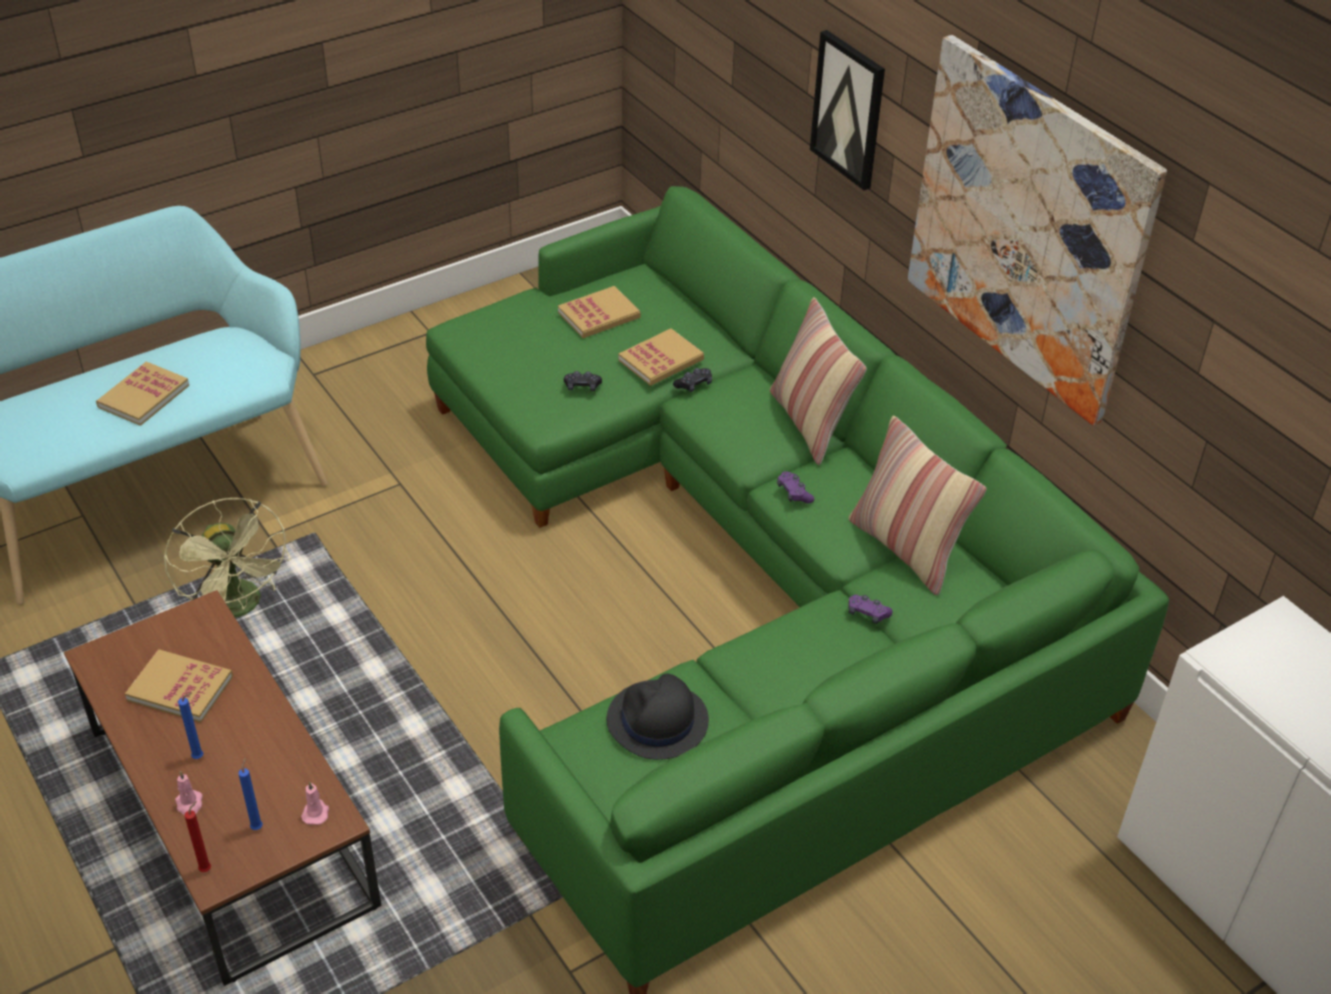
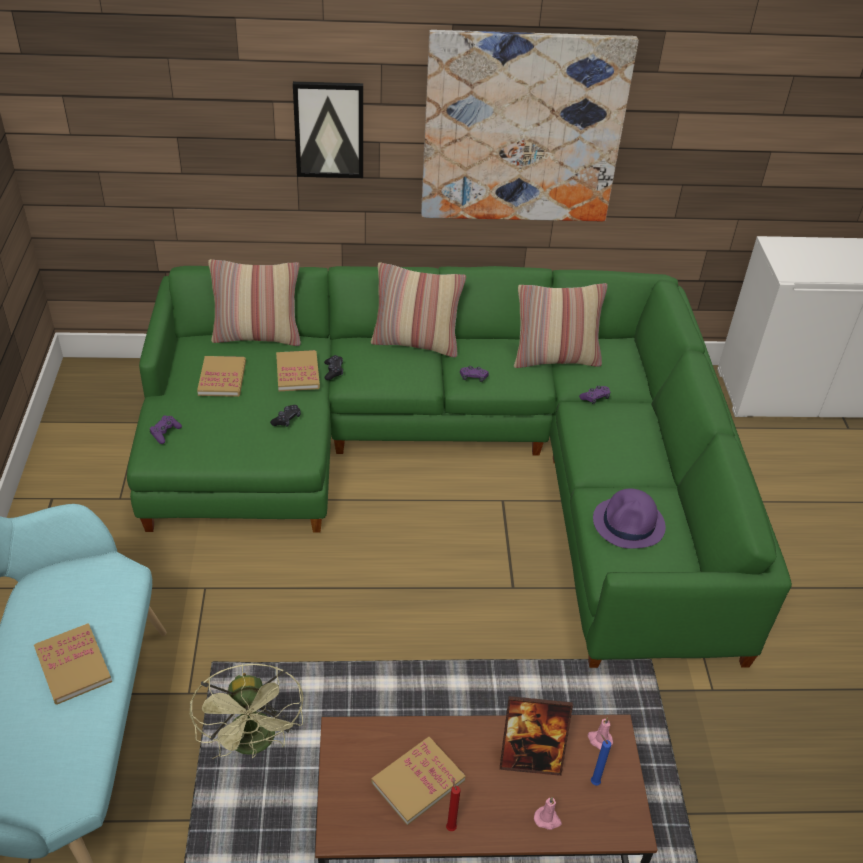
camera: 60 degrees left, 0 degrees up
green fan [164,498,291,618] -> green fan turned 75 degrees clockwise [190,664,304,759]
blue candle [178,693,203,759] -> none
red candle [184,801,211,872] -> red candle moved to [446,777,460,831]
black hat [607,673,709,760] -> purple hat [593,488,666,549]
none -> purple game controller [150,415,182,444]
none -> pillow [208,259,301,346]
none -> picture frame [500,696,573,776]

